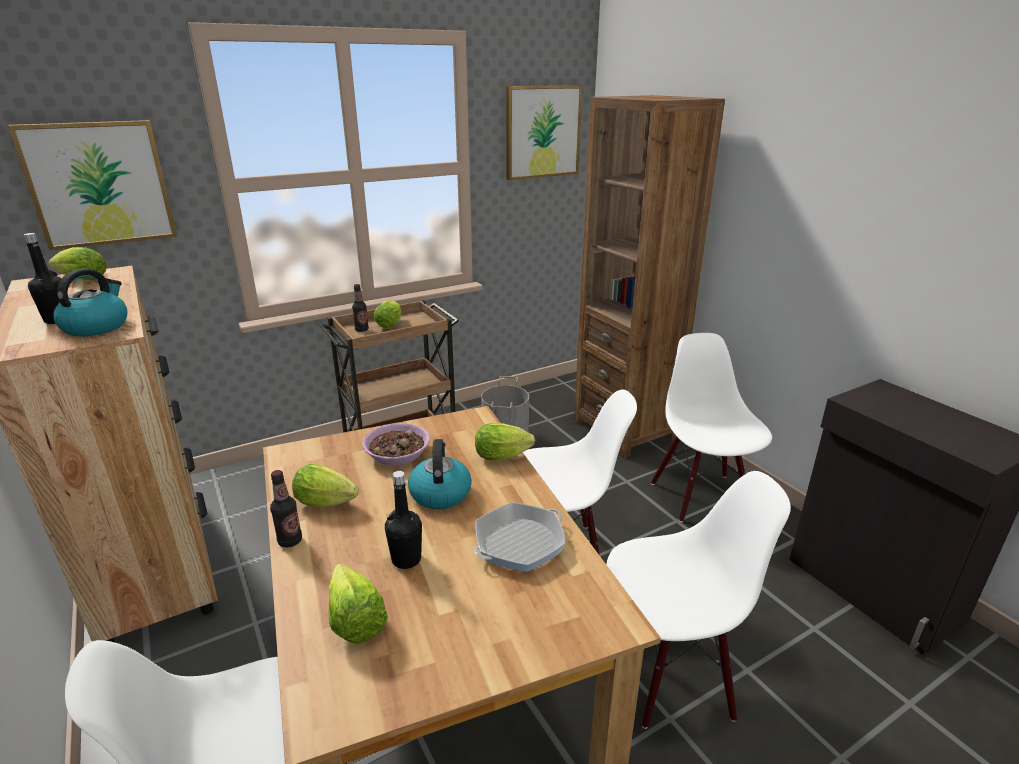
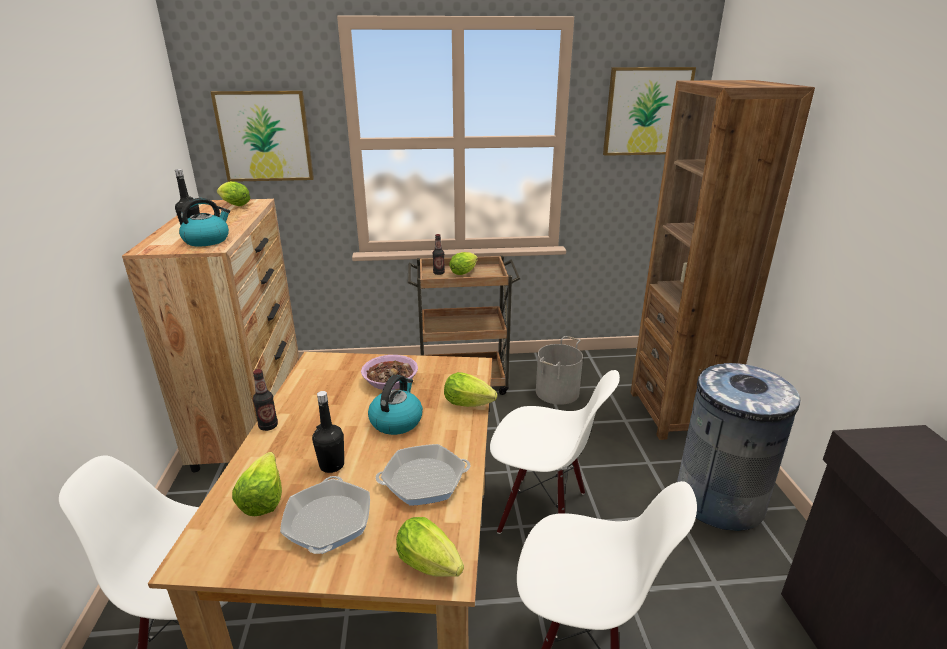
camera: 25 degrees right, 0 degrees up
lettuce [292,464,359,507] -> lettuce moved to [396,517,464,577]
white chair [651,333,772,522] -> grey trash can [677,363,800,531]
none -> frying pan [280,476,370,554]

